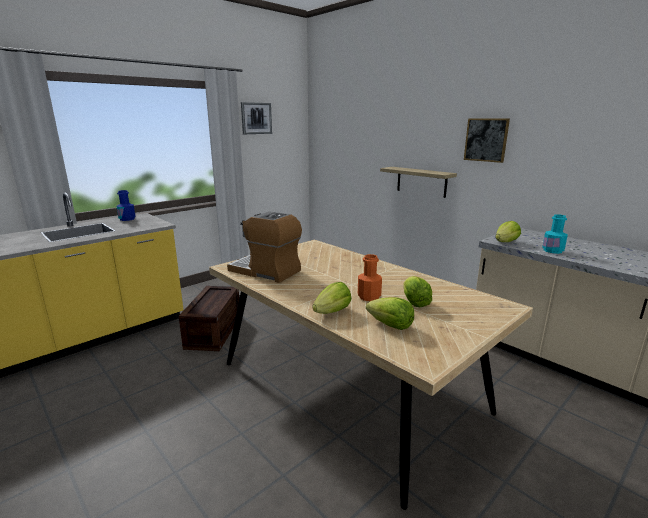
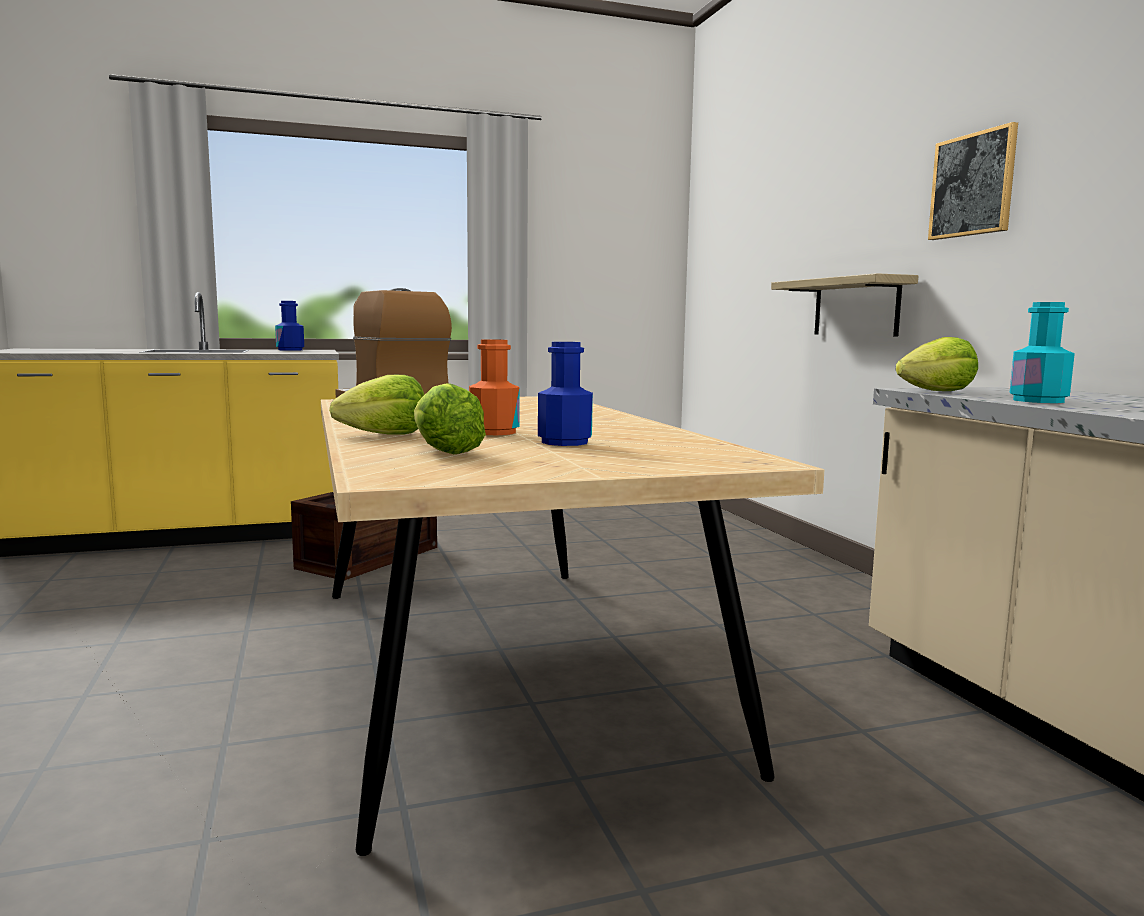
camera: 25 degrees right, 10 degrees down
picture [241,102,272,134] -> none
lettuce [403,276,432,307] -> blue bottle [538,342,593,446]

